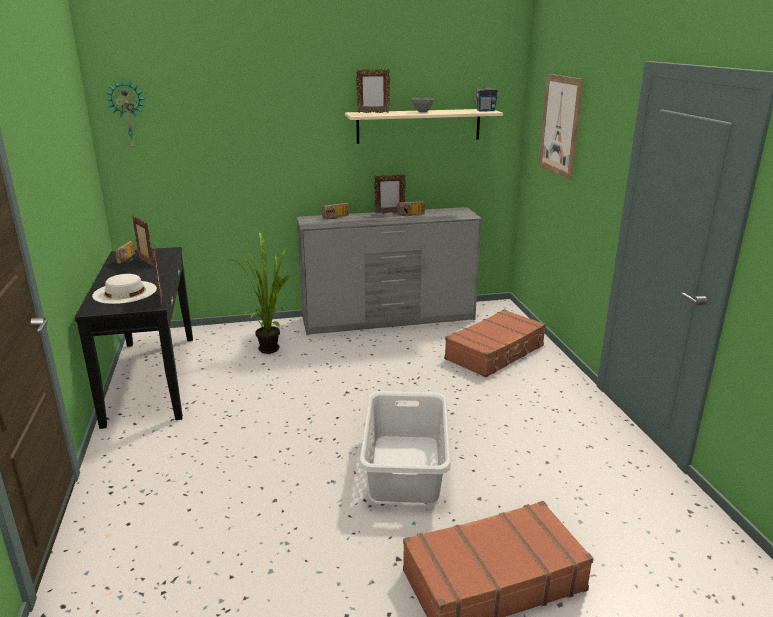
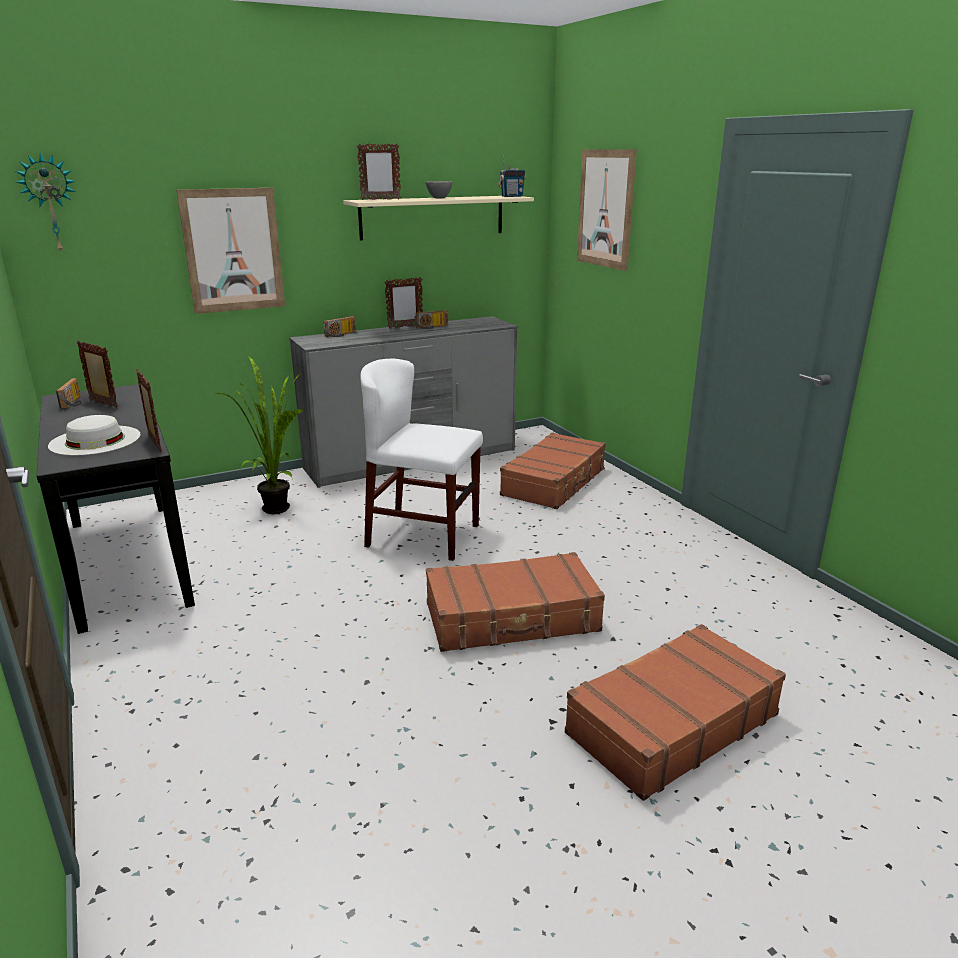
camera: 15 degrees left, 0 degrees up
grey laundry basket [359,391,451,503] -> brown suitcase [426,552,605,652]
none -> picture [176,188,285,314]
none -> white chair [360,359,483,561]

